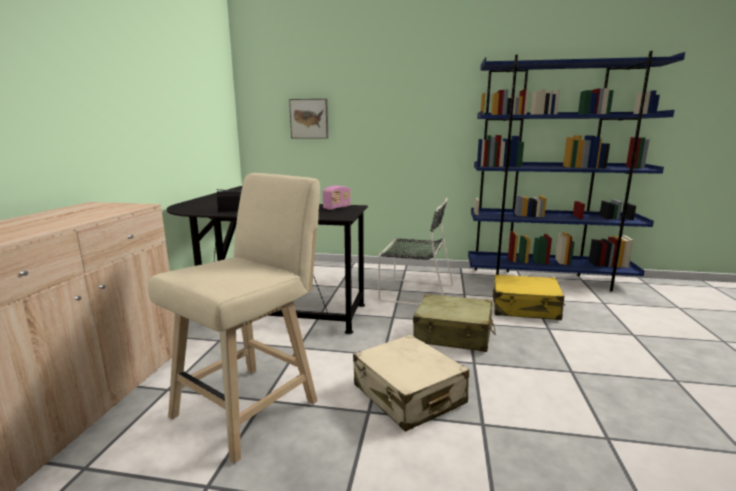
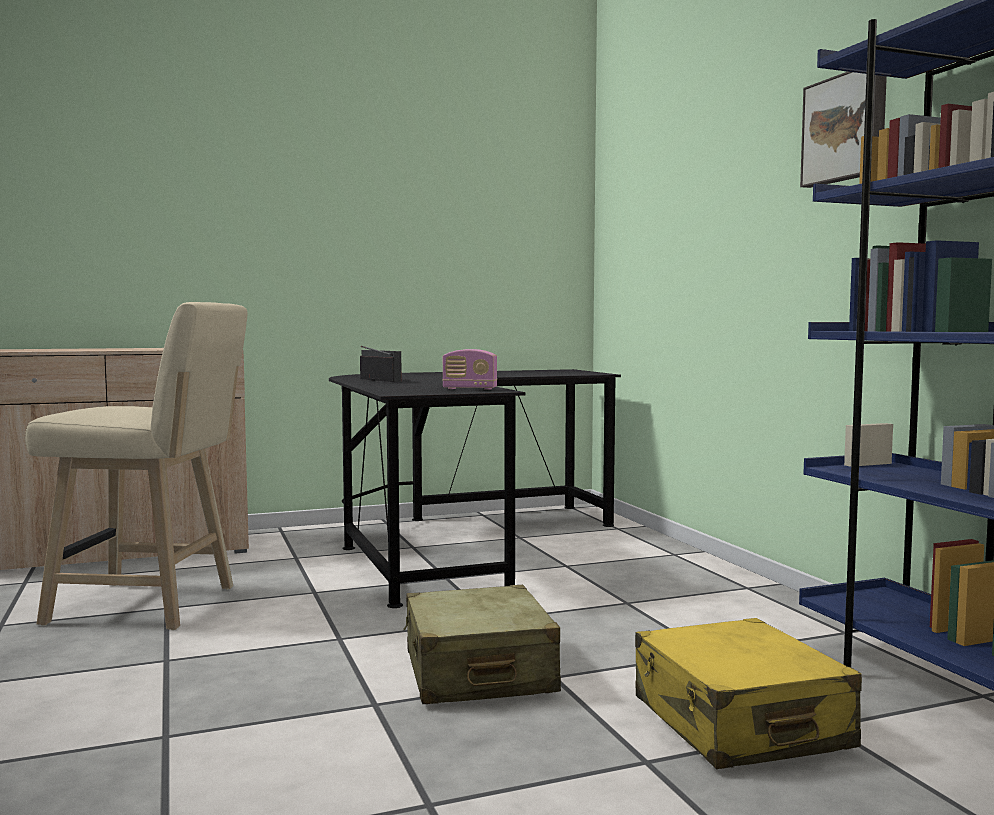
camera: 60 degrees right, 10 degrees down
picture [289,99,328,139] -> picture moved to [800,72,887,188]
beige suitcase [353,334,469,432] -> none
black chair [378,198,453,305] -> none

